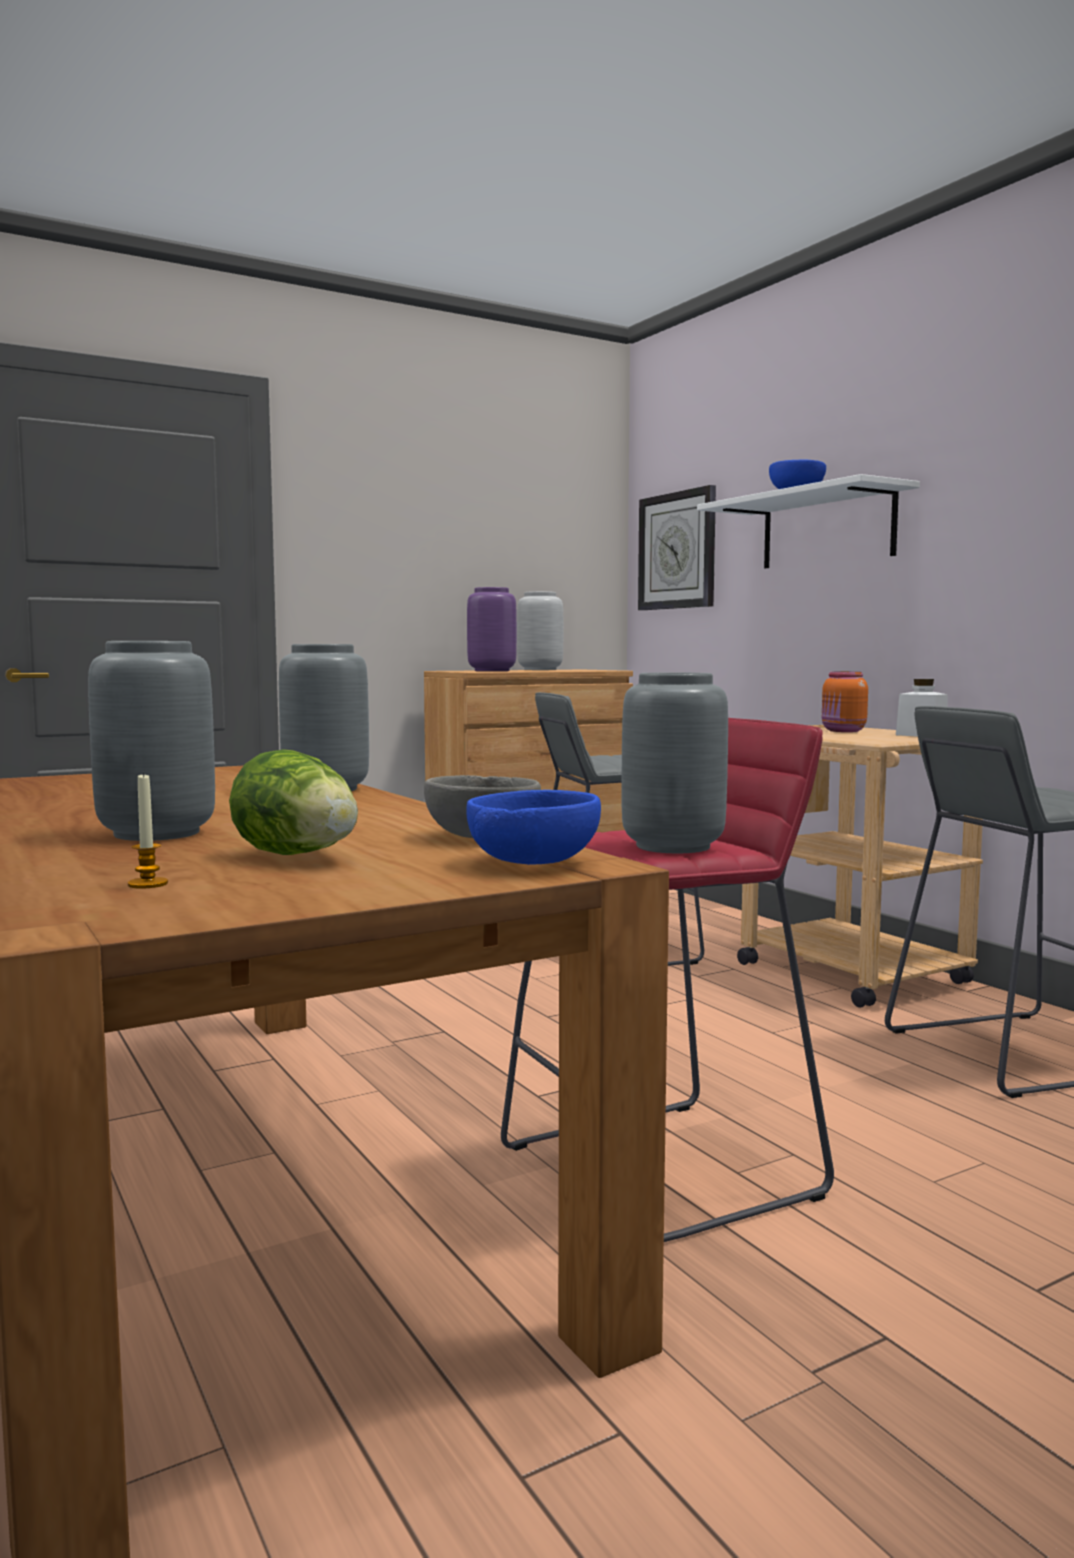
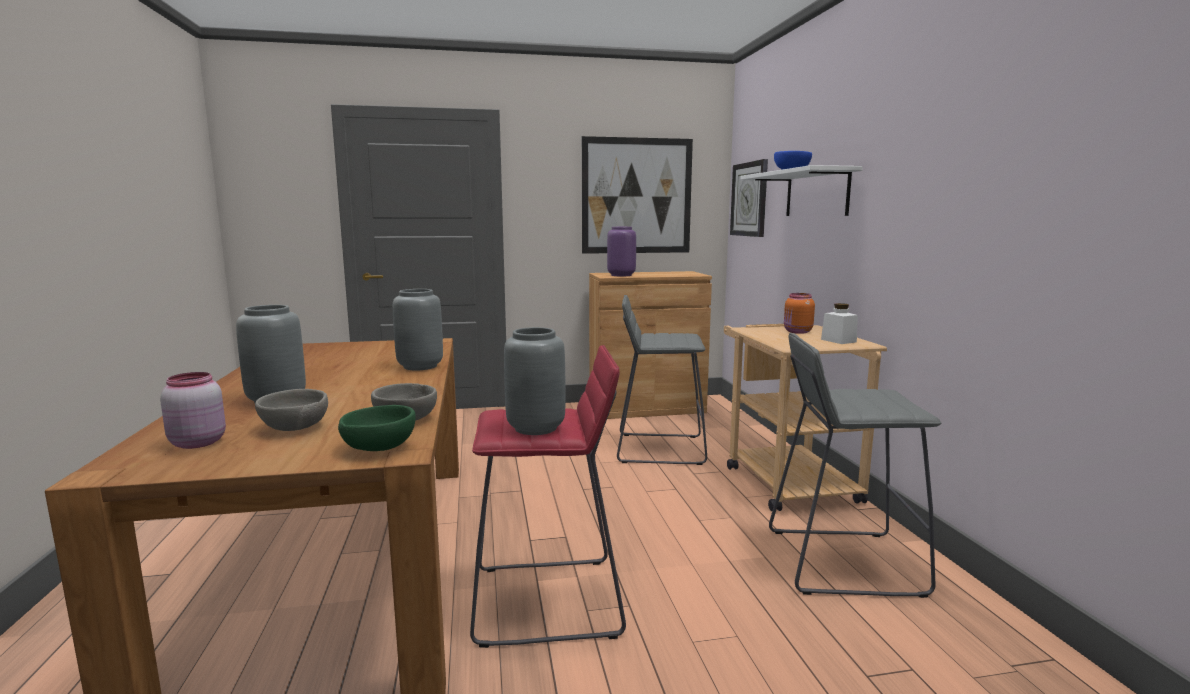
camera: 20 degrees right, 5 degrees up
candle [128,772,168,889] -> pink jar [160,372,226,449]
lettuce [229,749,358,855] -> grey bowl [255,389,328,431]
blue bowl [466,790,601,865] -> green bowl [338,405,416,451]
grey vase [517,591,563,670] -> none
none -> picture [582,136,693,254]

